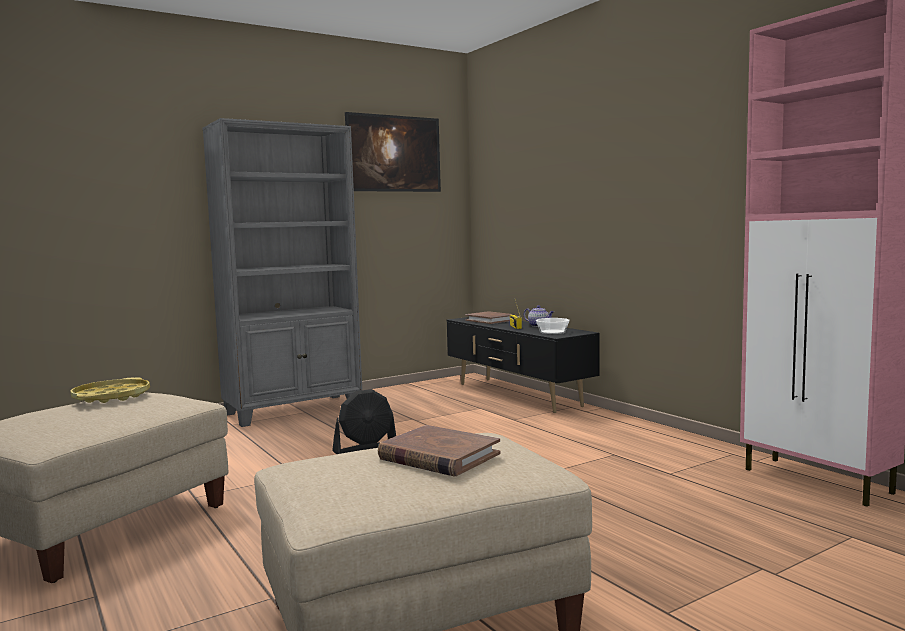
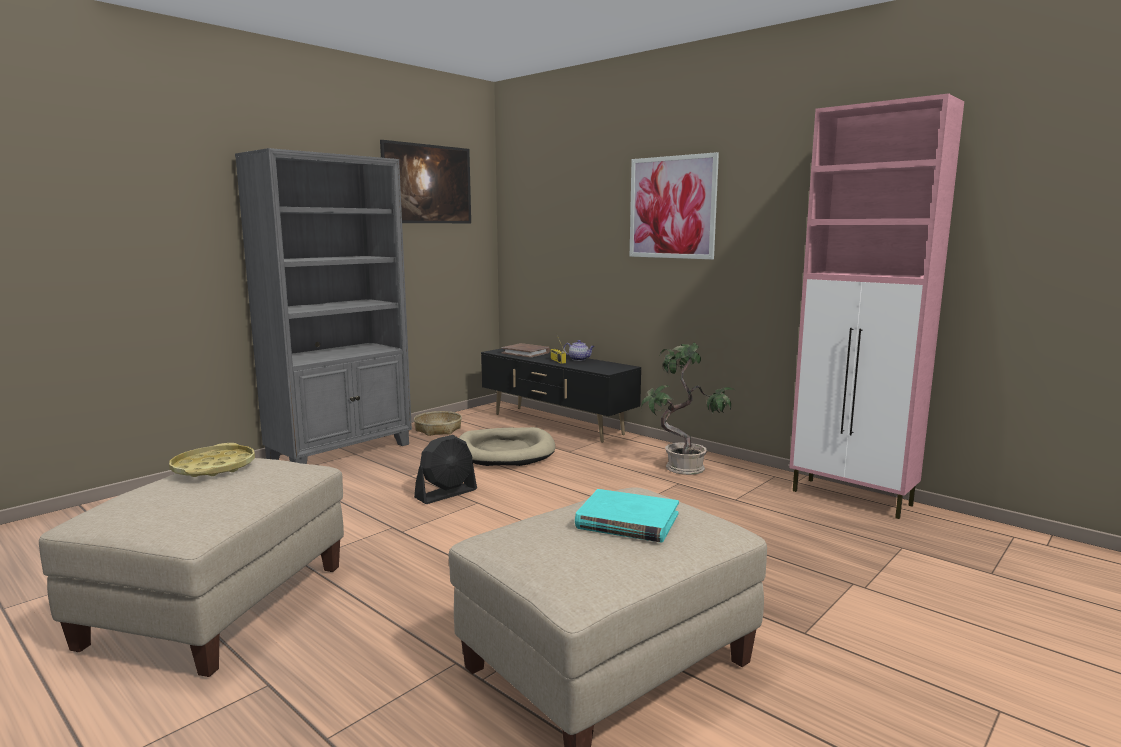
camera: 15 degrees left, 5 degrees up
brown book [378,425,501,476] -> turquoise book [575,489,679,542]
bowl [536,318,570,334] -> none
none -> basket [414,411,462,436]
none -> beige dog bed [459,427,555,466]
none -> picture [630,152,719,259]
none -> potted plant [641,343,736,475]

